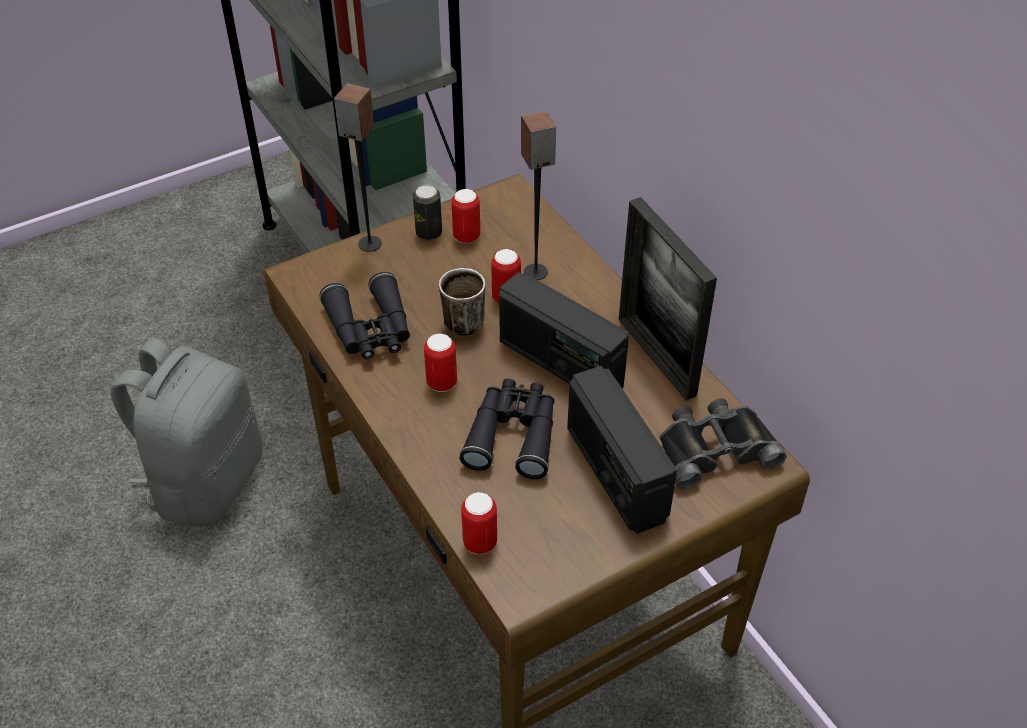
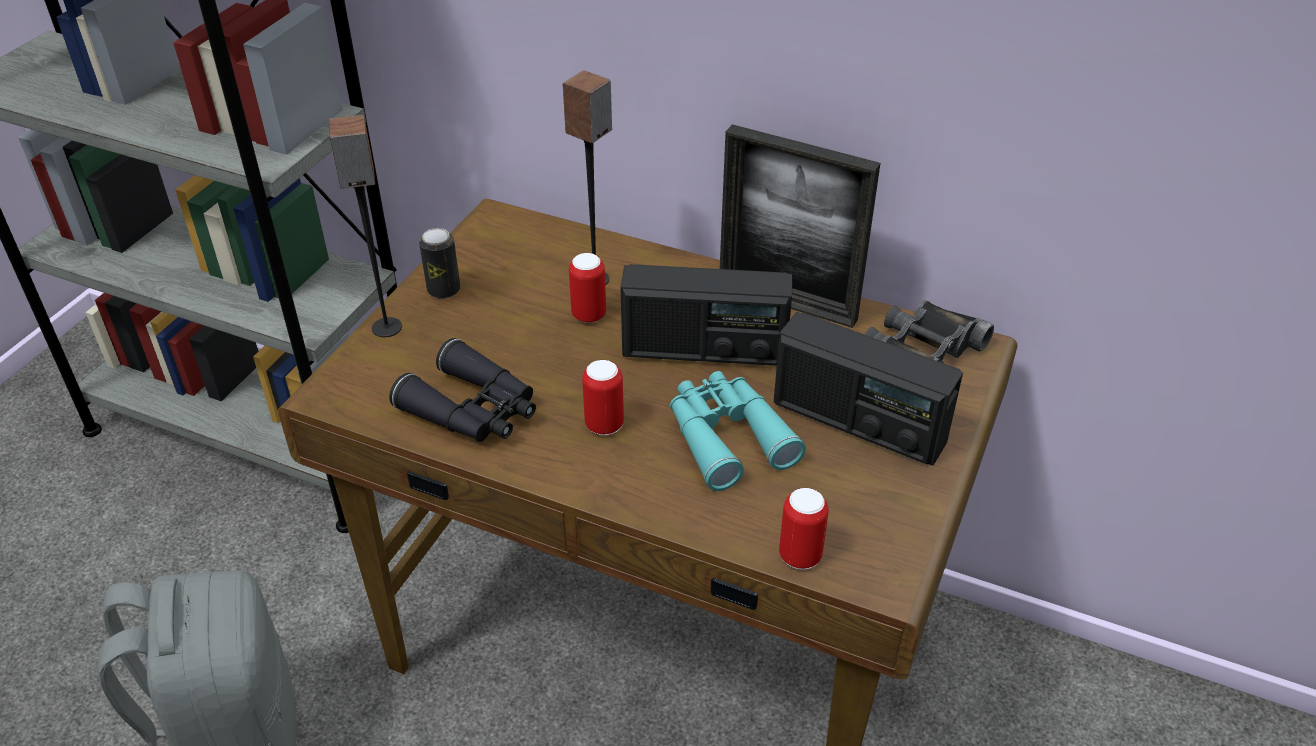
camera: 35 degrees left, 5 degrees down
mug [439,268,486,336] -> none
can [451,189,480,243] -> none
black binoculars [460,378,554,479] -> turquoise binoculars [670,371,806,491]

